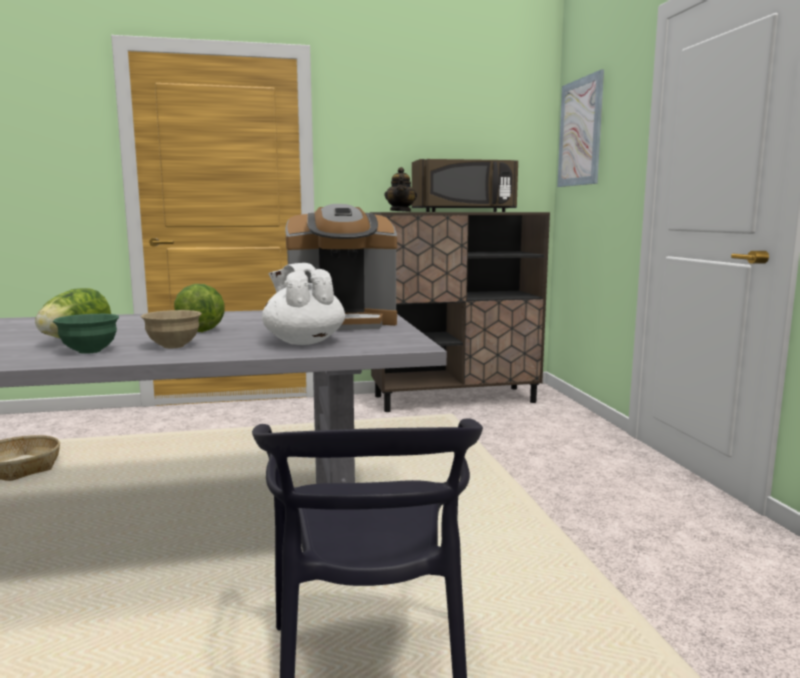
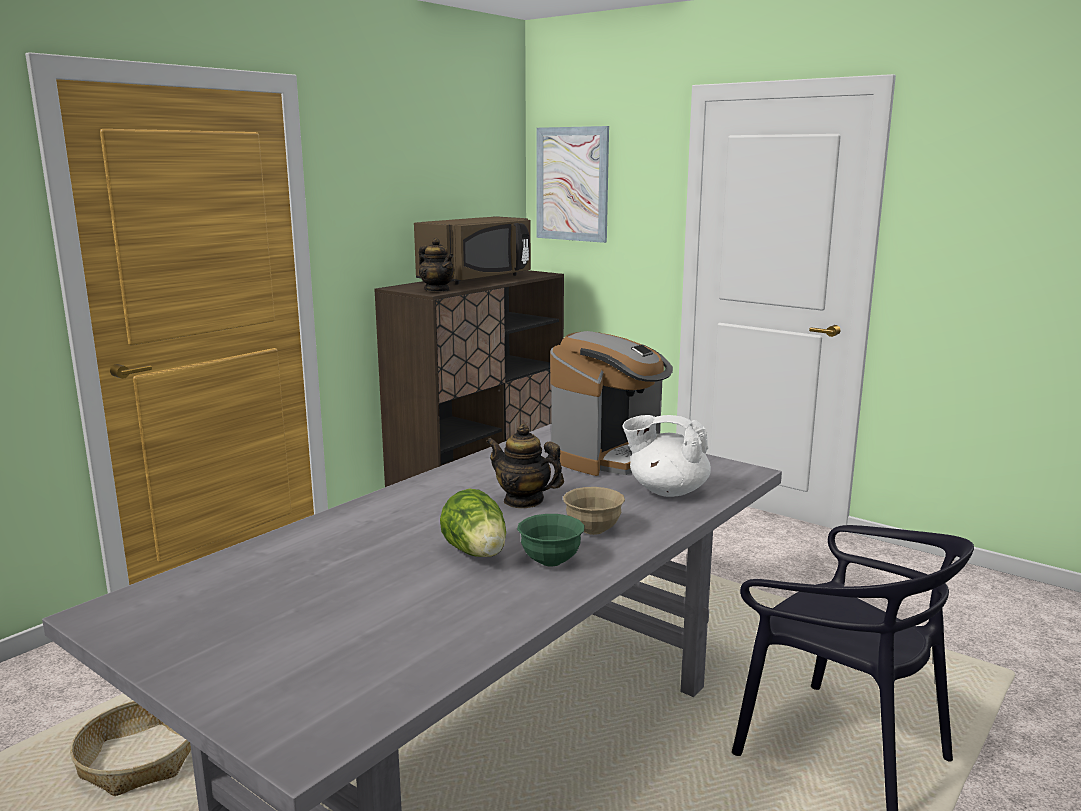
camera: 40 degrees left, 5 degrees up
lettuce [174,284,225,332] -> teapot [486,424,564,508]

